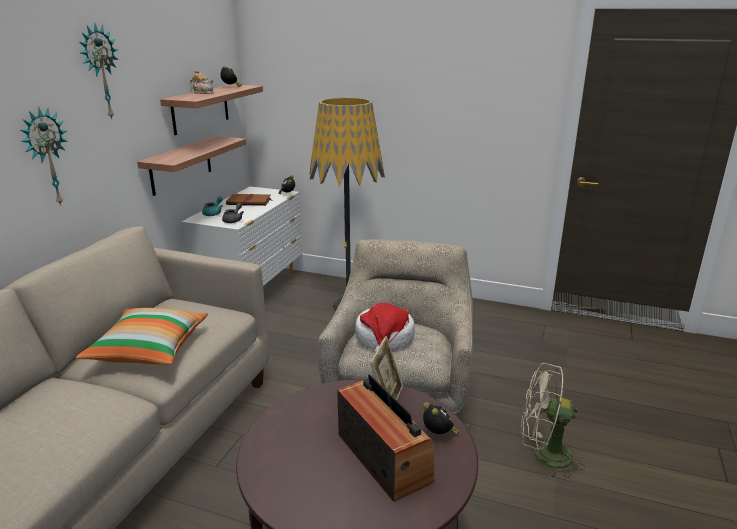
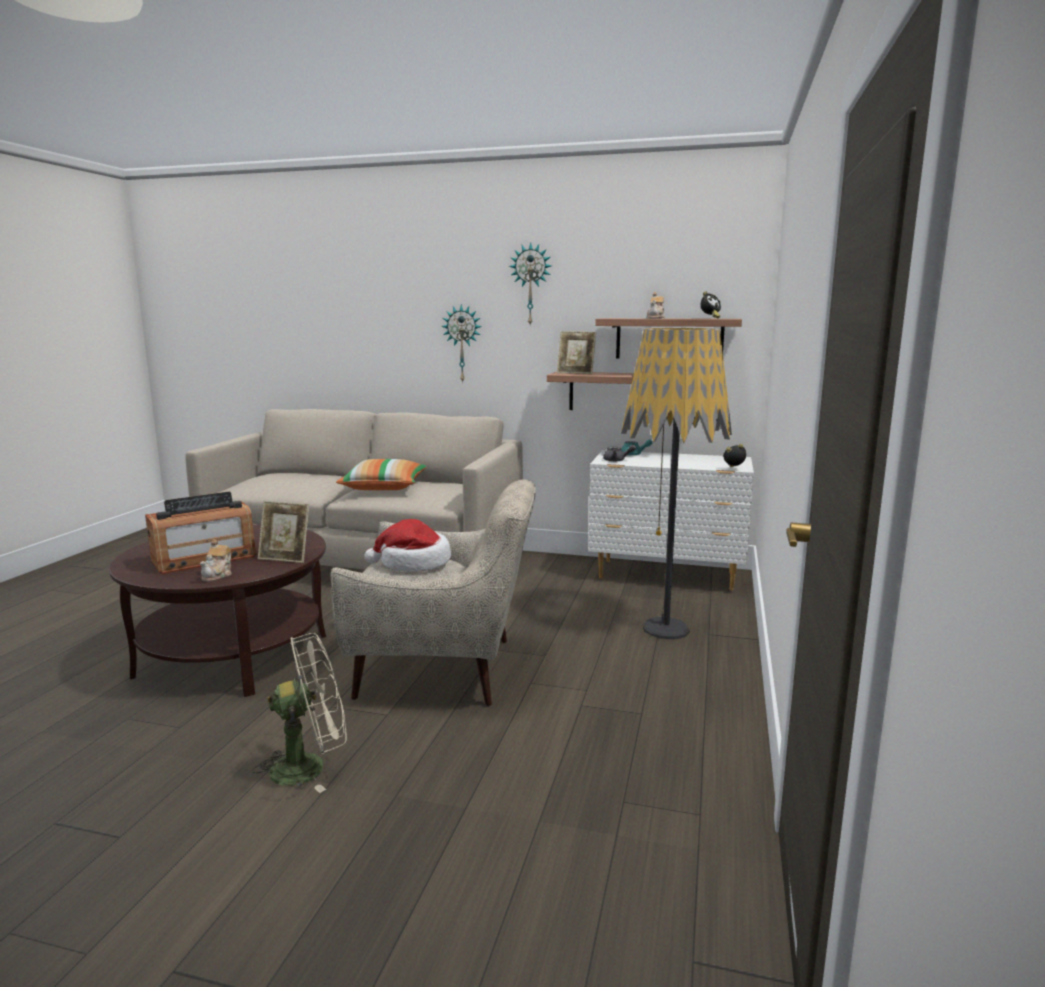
camera: 85 degrees right, 10 degrees down
brown book [226,193,273,206] -> none
alarm clock [423,402,459,434] -> teapot [199,539,232,582]
beige fan [521,363,585,478] -> beige fan turned 60 degrees clockwise [252,633,347,793]
none -> picture frame [557,331,596,374]

